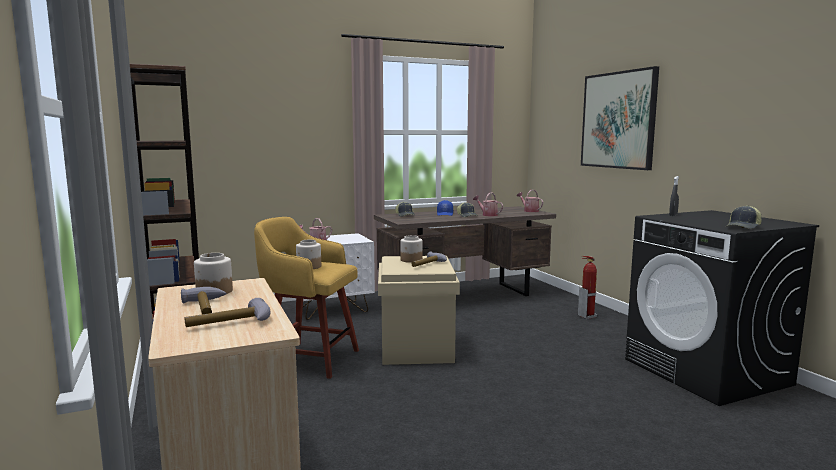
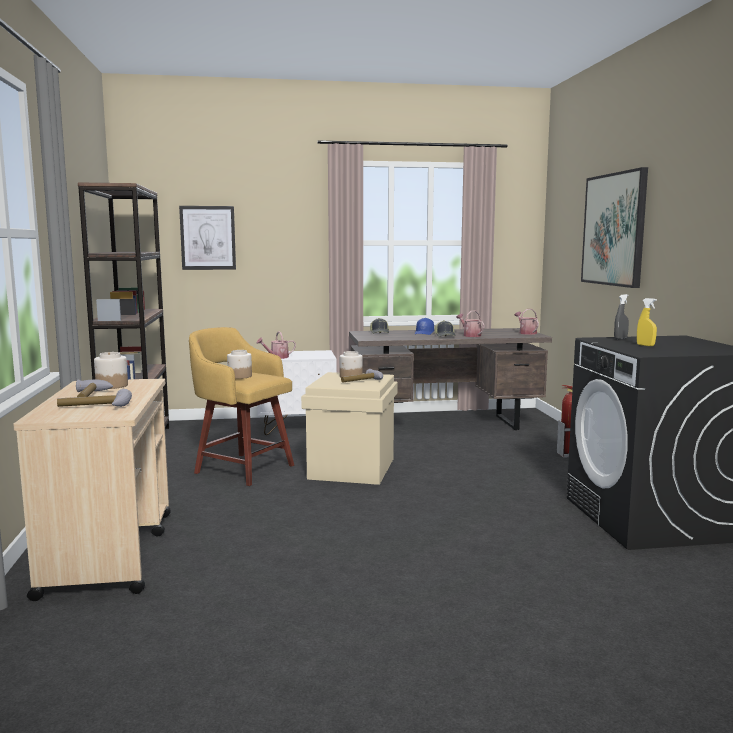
camera: 15 degrees right, 0 degrees up
cap [726,205,762,229] -> none
none -> picture [179,206,236,270]
none -> yellow spray bottle [637,298,657,346]

